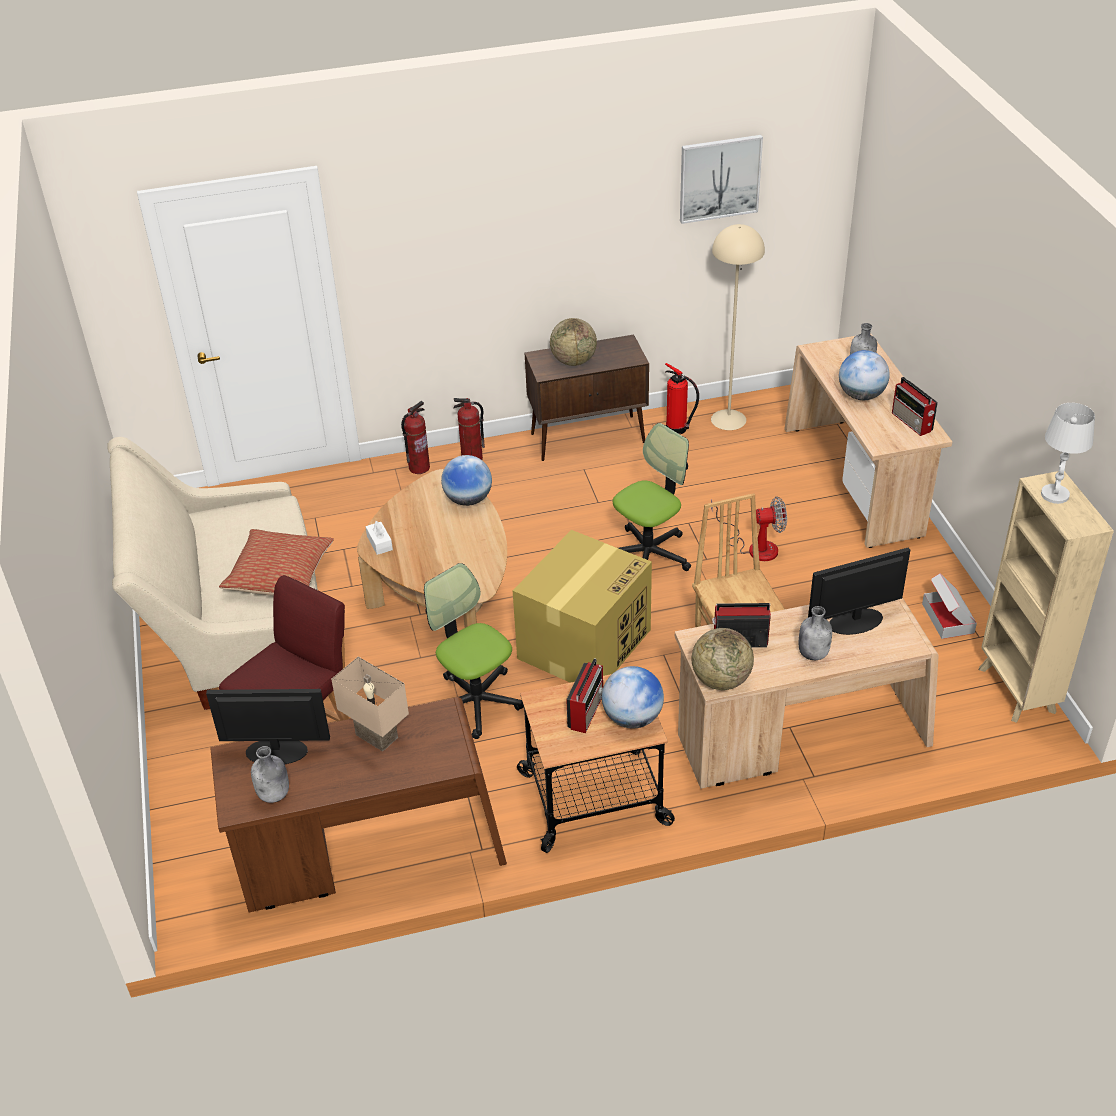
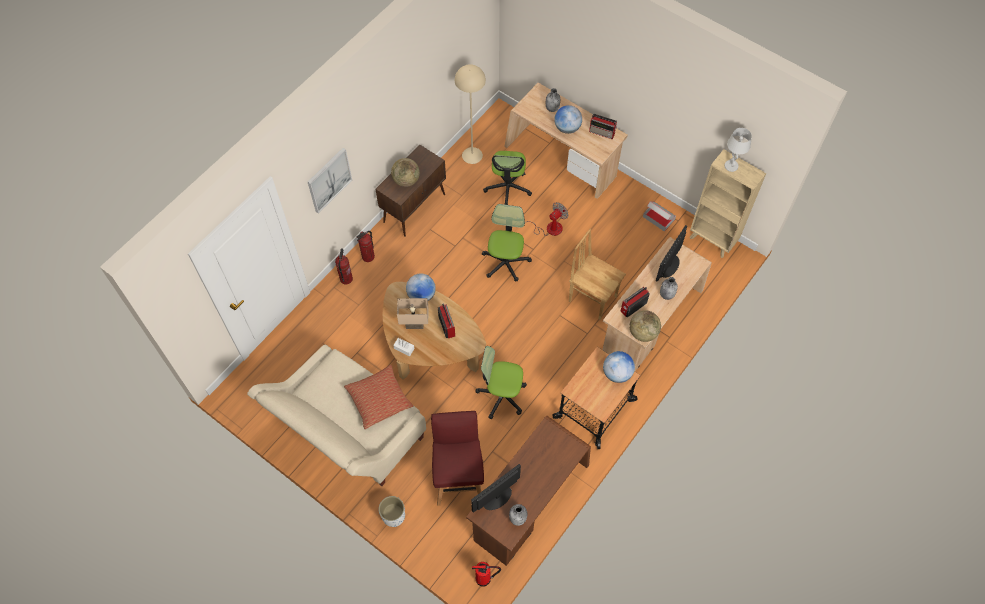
camera: 40 degrees left, 20 degrees up
beige table lamp [331,657,409,752] -> beige table lamp moved to [397,298,429,329]
cardboard box [513,530,652,683] -> none
radio [566,658,603,733] -> radio moved to [438,304,455,338]
fire extinguisher [665,363,699,434] -> fire extinguisher moved to [472,562,501,587]
picture [680,135,763,224] -> picture moved to [308,148,352,214]
none -> white planter [379,496,405,527]
none -> office chair [483,151,532,205]

